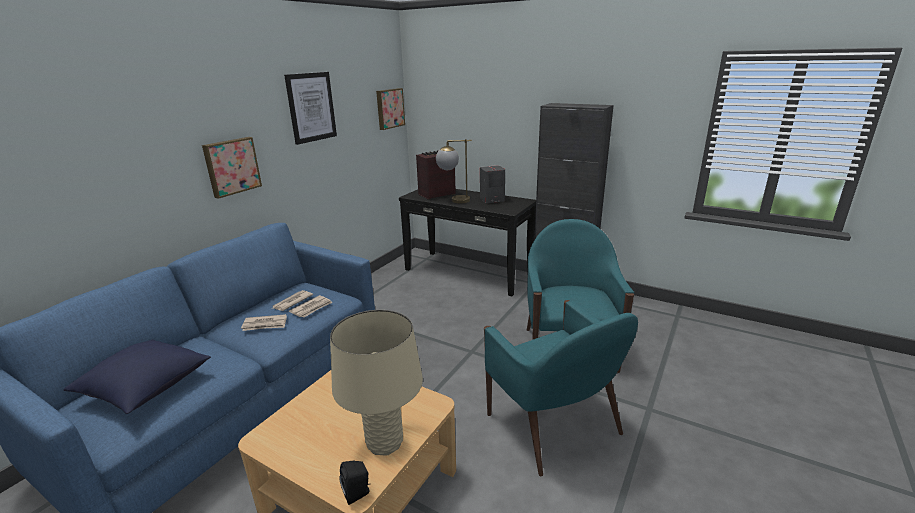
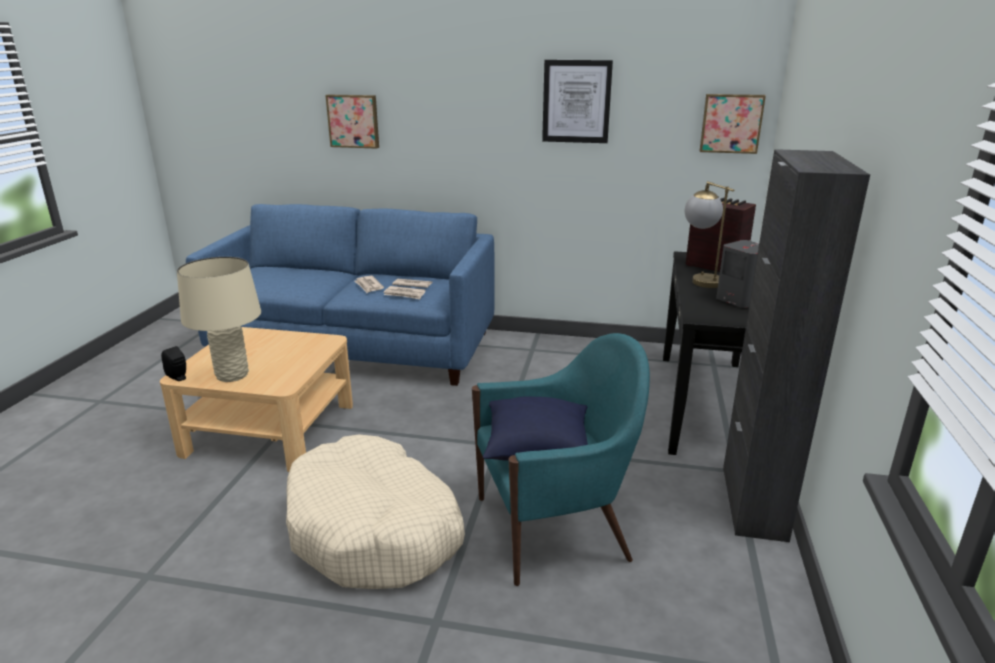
camera: 70 degrees right, 0 degrees up
blue pillow [64,339,211,414] -> blue pillow moved to [483,396,588,461]
picture [202,137,262,199] -> picture moved to [325,95,379,149]
turquoise armchair [484,300,638,476] -> beige dog bed [286,434,465,589]

